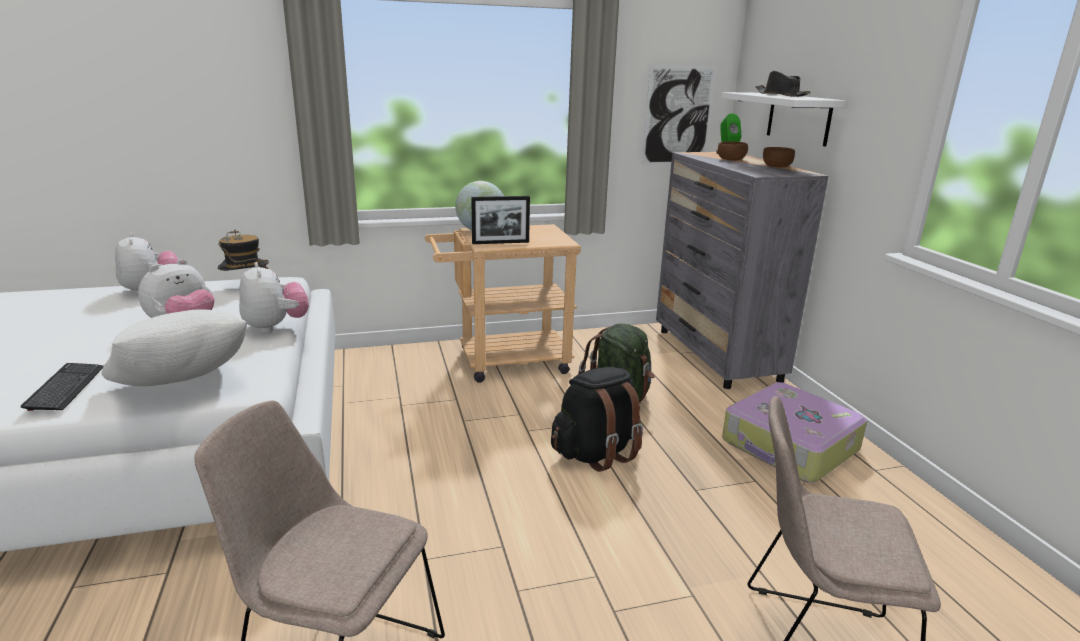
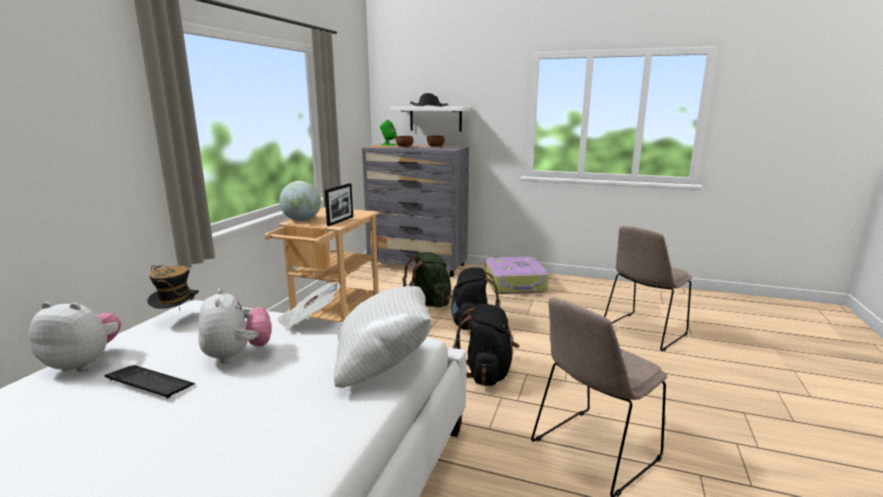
camera: 55 degrees left, 5 degrees down
keyboard [21,363,103,411] -> keyboard moved to [104,365,195,399]
plush toy [239,262,309,333] -> newspaper [278,283,340,329]
picture [642,65,716,164] -> none
none -> black backpack [453,304,519,386]

